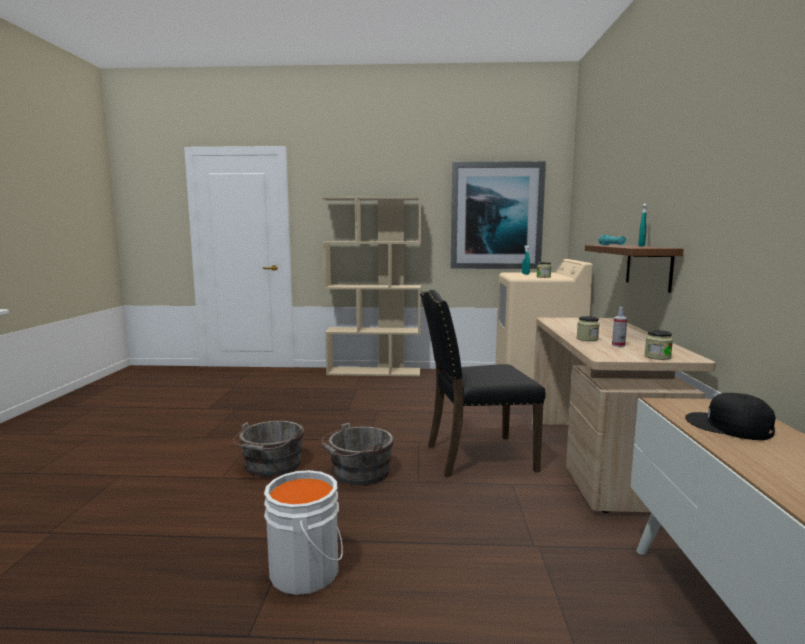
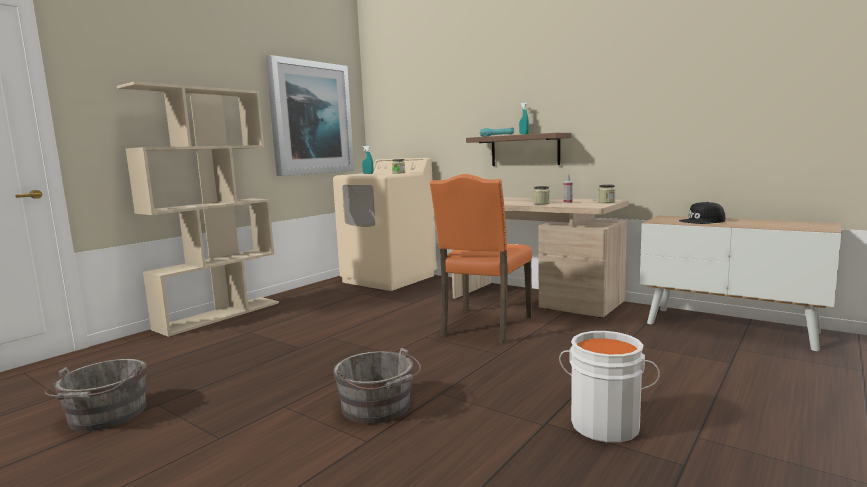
camera: 55 degrees left, 0 degrees up
grey bucket [321,423,394,485] -> grey bucket moved to [45,359,147,431]
black chair [420,290,546,477] -> orange chair [430,174,532,344]

